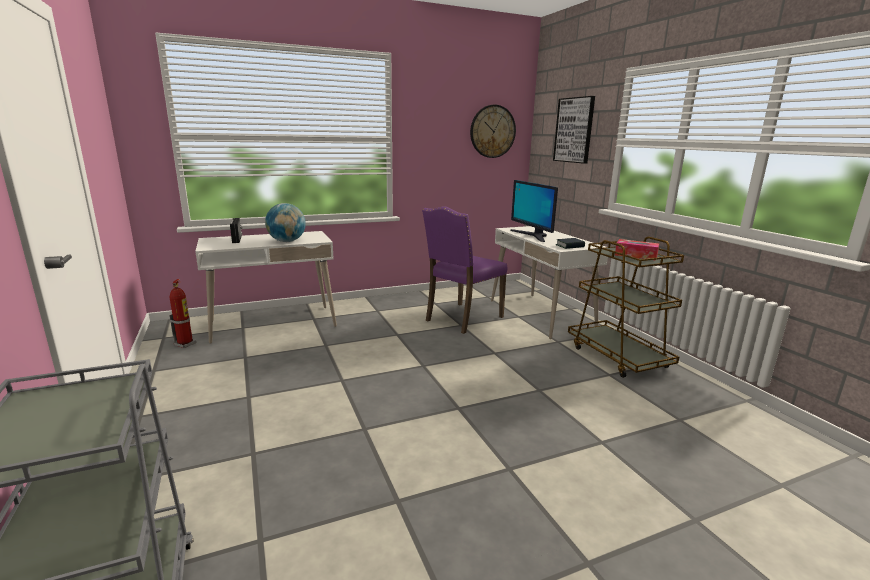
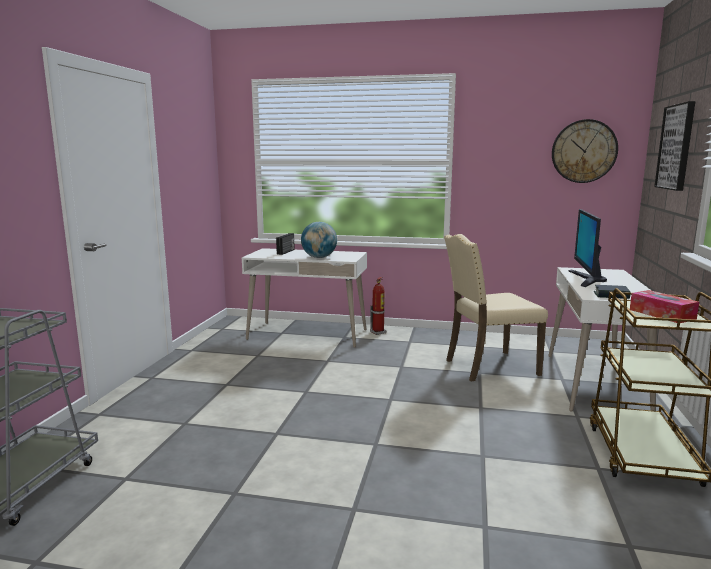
camera: 35 degrees right, 5 degrees down
fire extinguisher [169,279,196,348] -> fire extinguisher moved to [370,277,387,335]
purple chair [422,206,508,334] -> beige chair [444,234,548,381]

